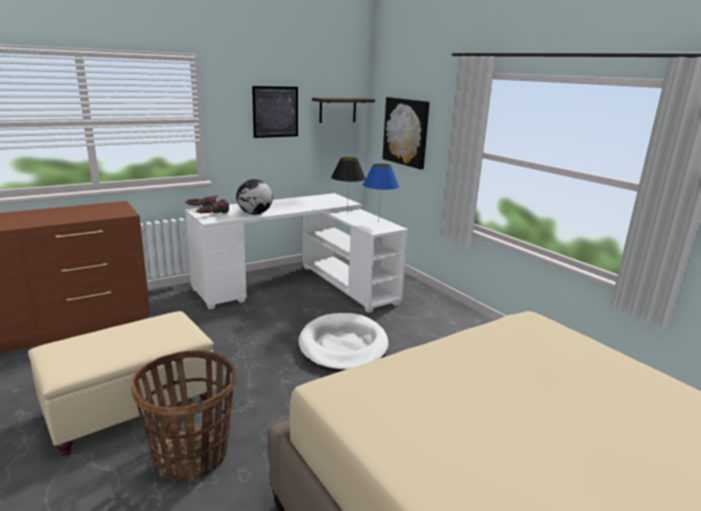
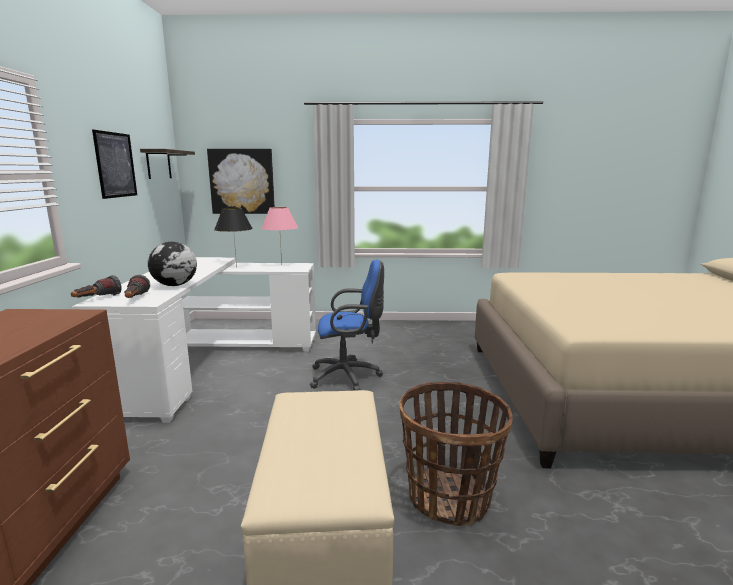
camera: 55 degrees left, 5 degrees down
white dog bed [299,313,388,372] -> blue office chair [310,260,384,391]
blue table lamp [363,164,399,222] -> pink table lamp [261,207,298,265]

